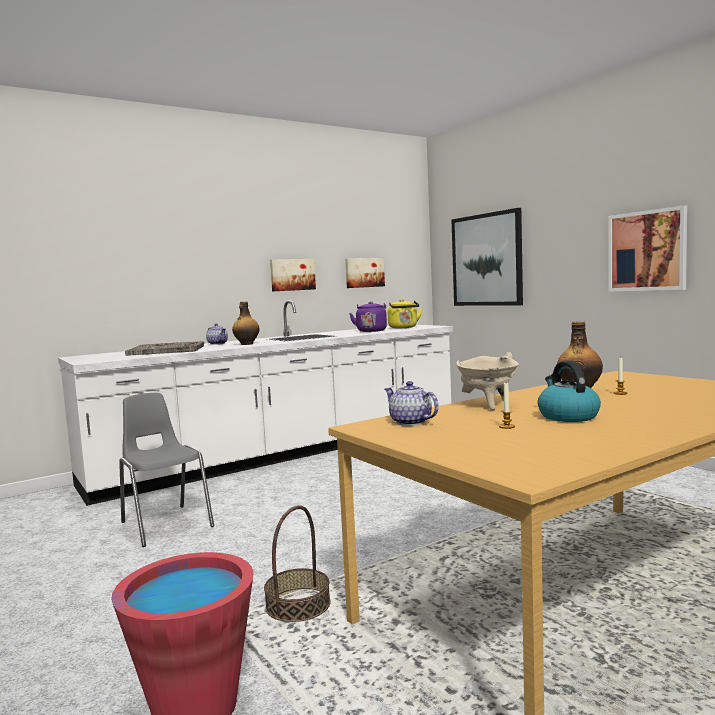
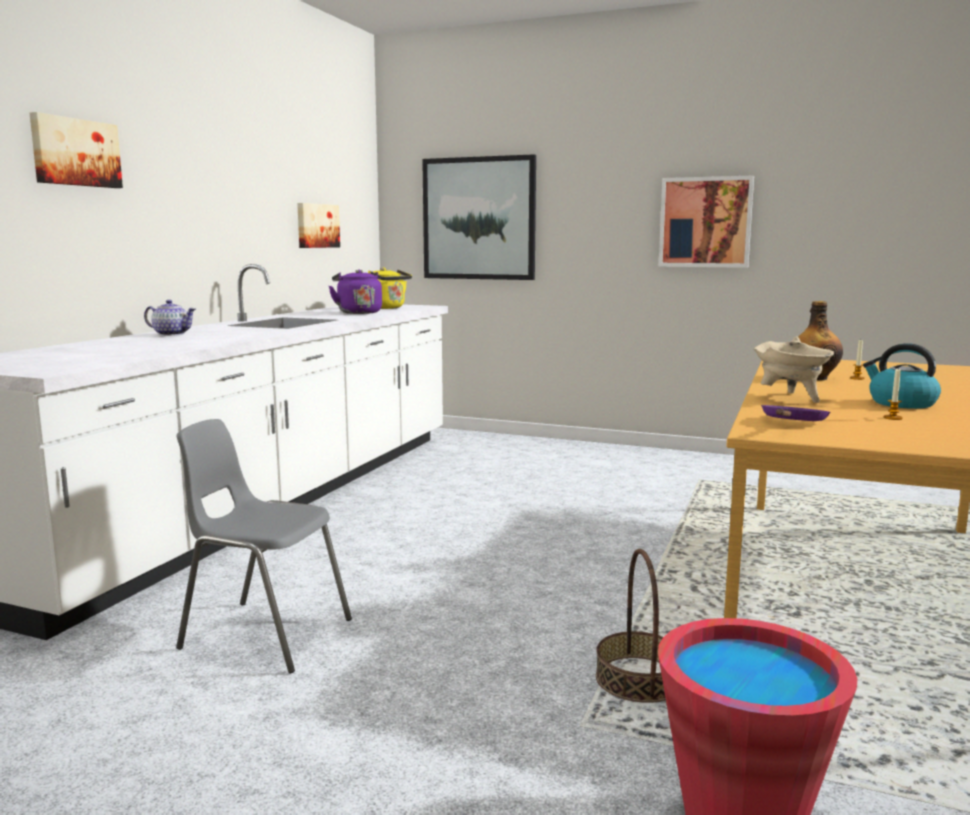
camera: 35 degrees left, 5 degrees up
grey tray [125,341,204,356] -> none
bottle [232,302,260,345] -> none
picture [270,259,316,292] -> picture moved to [30,112,123,188]
teapot [384,381,439,426] -> purple frying pan [761,405,830,421]

